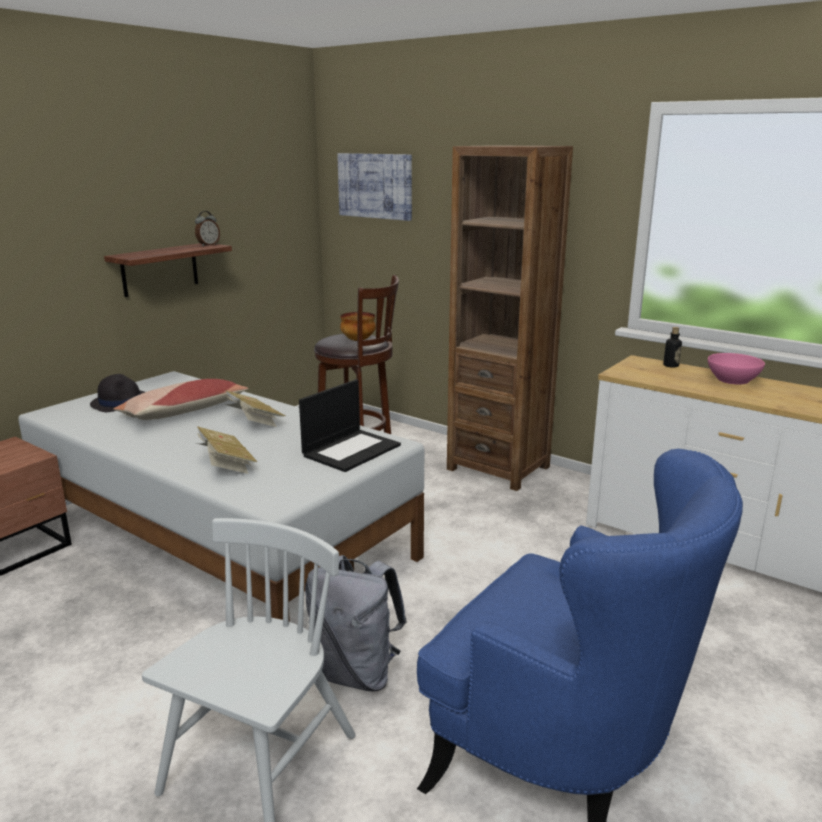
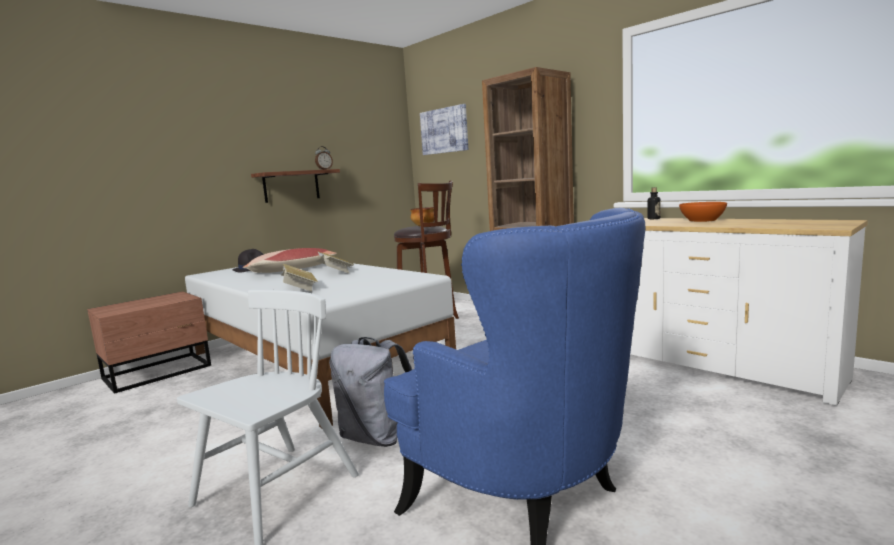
camera: 10 degrees right, 10 degrees down
laptop [299,379,401,472] -> none
pink bowl [708,353,765,385] -> orange bowl [679,202,727,222]

